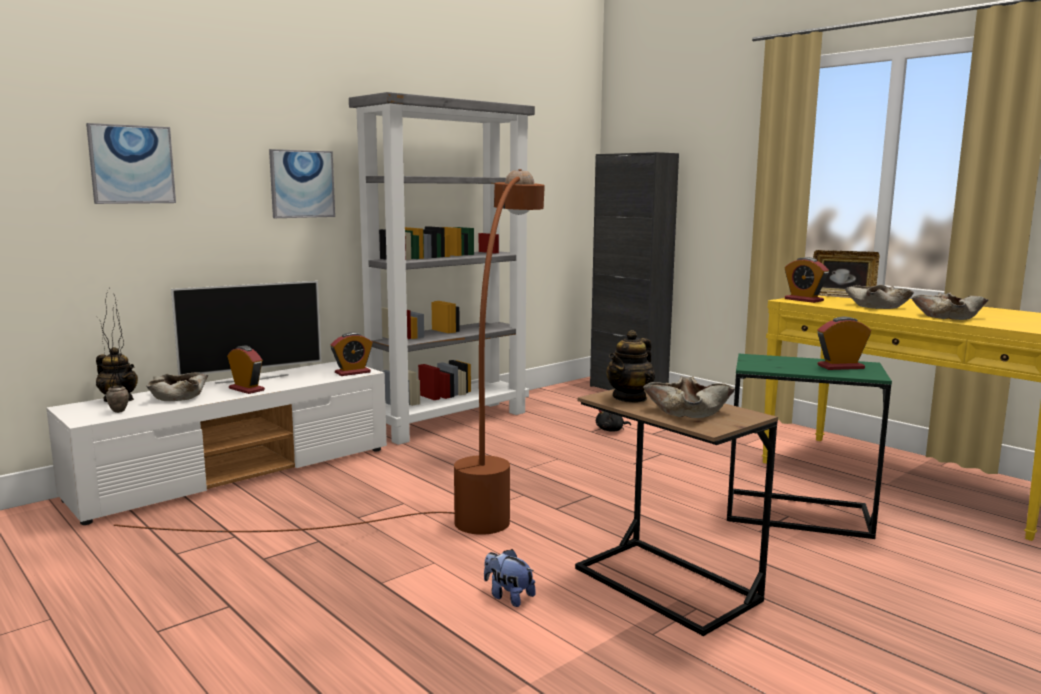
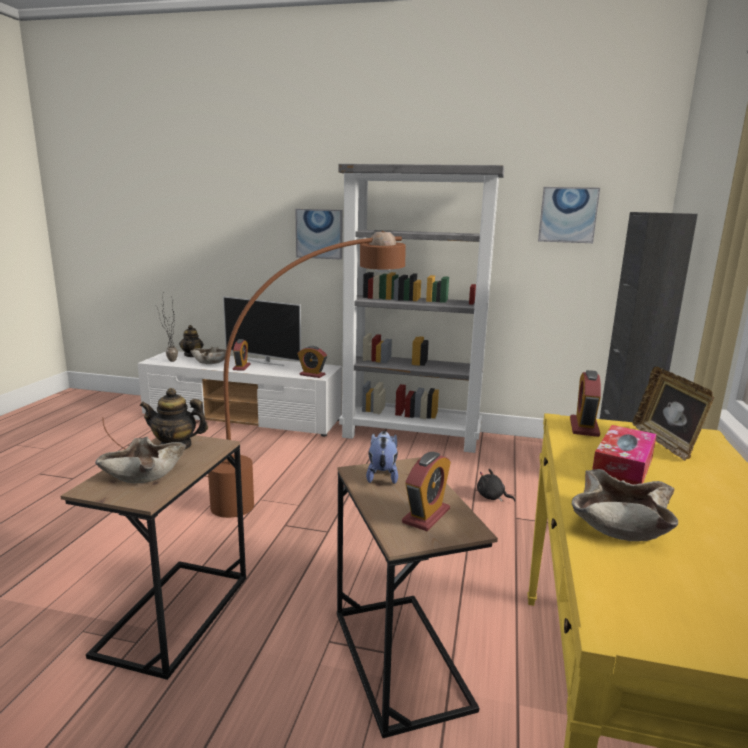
camera: 55 degrees right, 5 degrees up
picture [86,123,176,204] -> picture moved to [538,187,600,243]
plush toy [484,549,536,607] -> plush toy moved to [366,431,398,484]
green side table [727,354,892,539] -> brown side table [337,457,498,738]
alarm clock [817,316,871,370] -> alarm clock turned 75 degrees clockwise [402,452,451,531]
beige bowl [845,285,914,309] -> tissue box [592,425,657,485]

